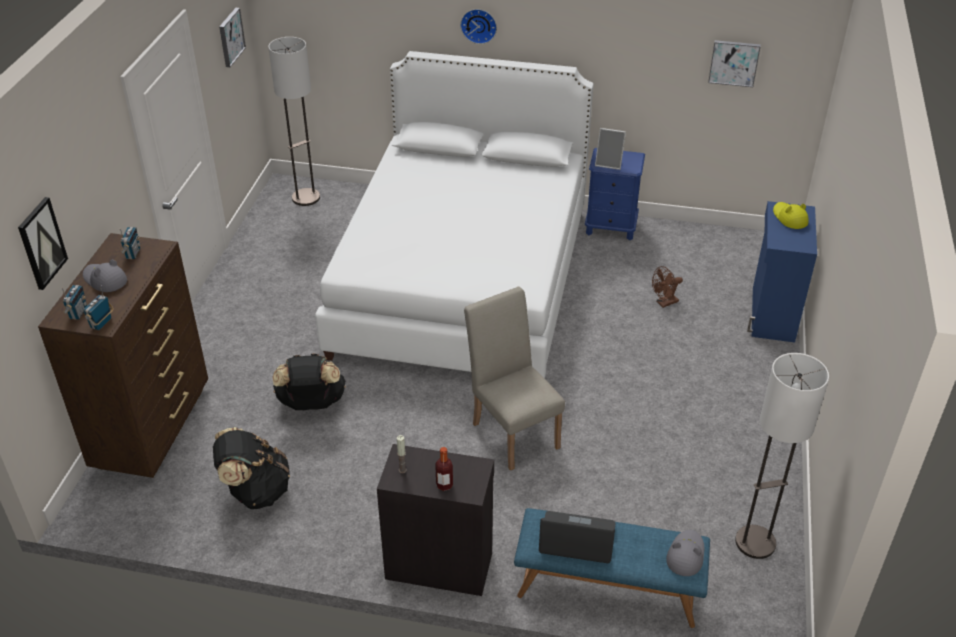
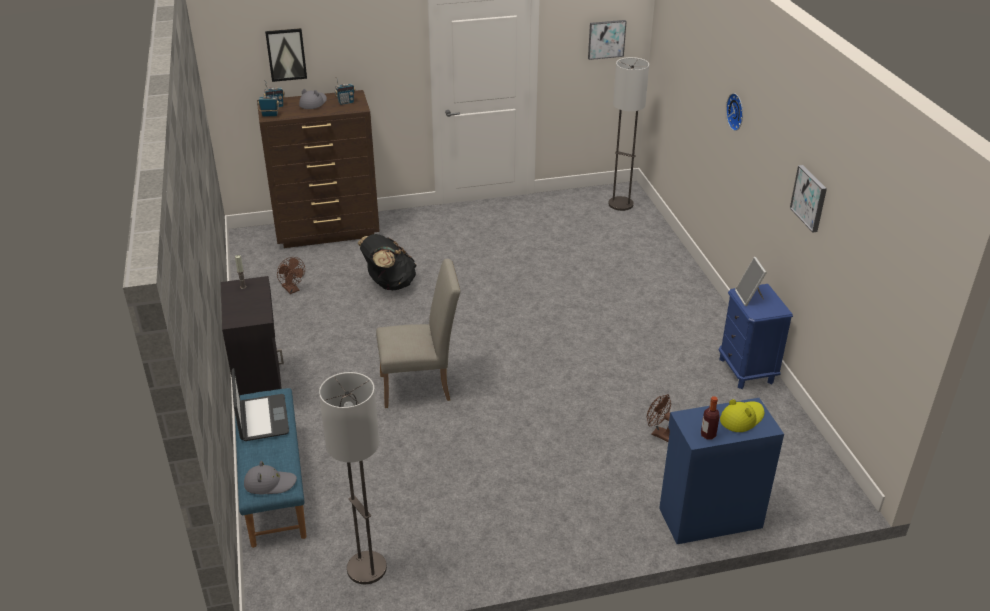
camera: 65 degrees right, 5 degrees down
black backpack [213,427,290,509] -> brown fan [277,257,305,294]
white bed [315,51,593,378] -> none
bottle [435,447,453,491] -> bottle moved to [701,396,720,440]
beige chair [464,287,565,471] -> beige chair turned 45 degrees clockwise [376,259,461,408]
picture [708,40,761,87] -> picture moved to [790,165,827,232]

